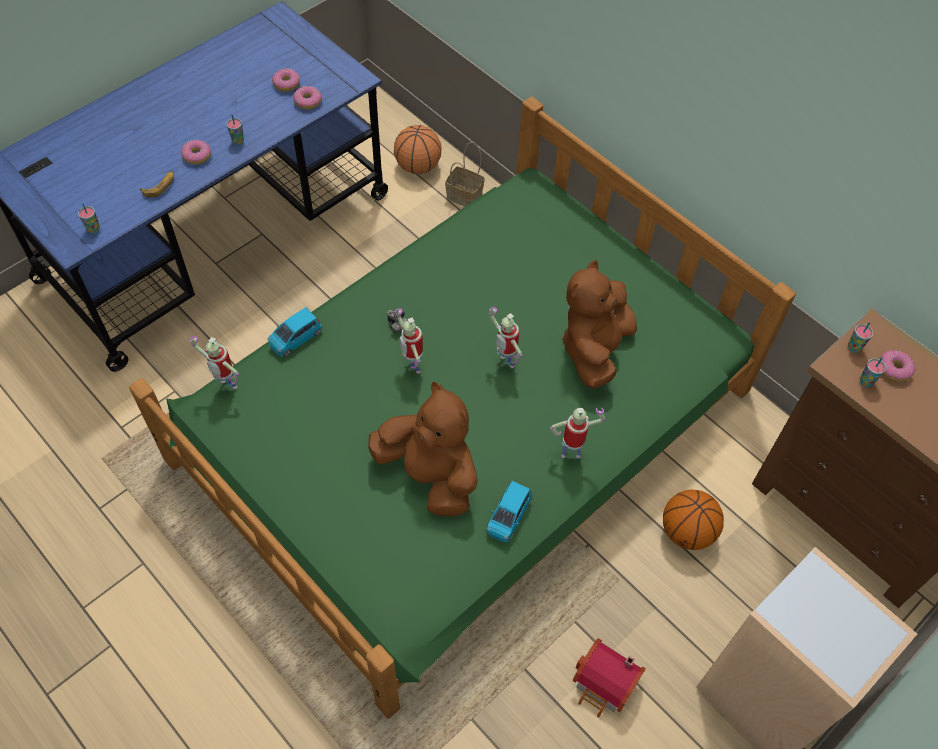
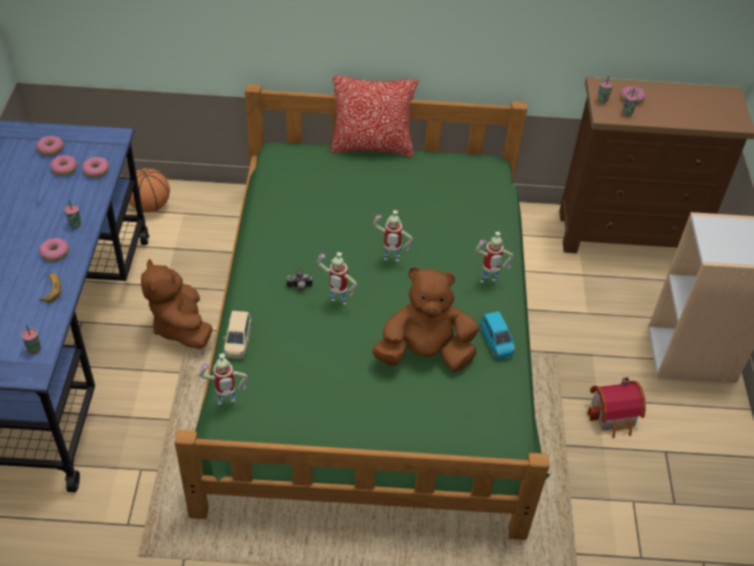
camera: 45 degrees left, 10 degrees down
blue toy car [268,307,322,357] -> beige toy car [223,311,252,359]
basket [445,142,485,207] -> none
toy robot [550,407,605,459] -> toy robot turned 150 degrees counterclockwise [475,232,514,283]
brown plush toy [562,260,637,389] -> brown plush toy moved to [141,259,212,349]
basketball [663,490,724,550] -> none
none -> donut [36,136,63,156]
none -> pillow [331,76,418,157]

